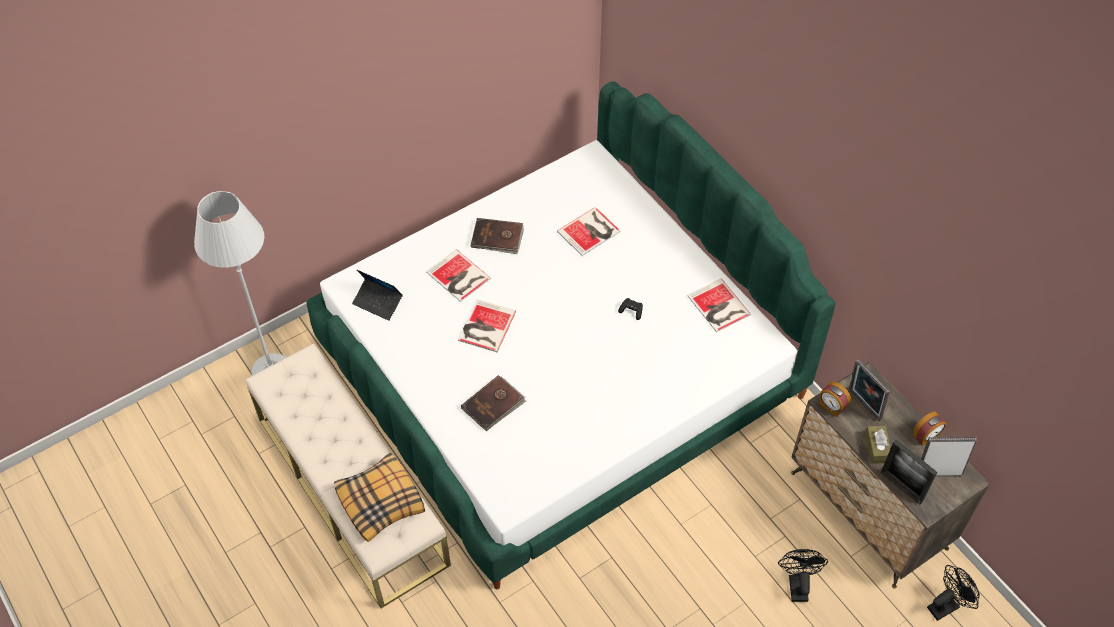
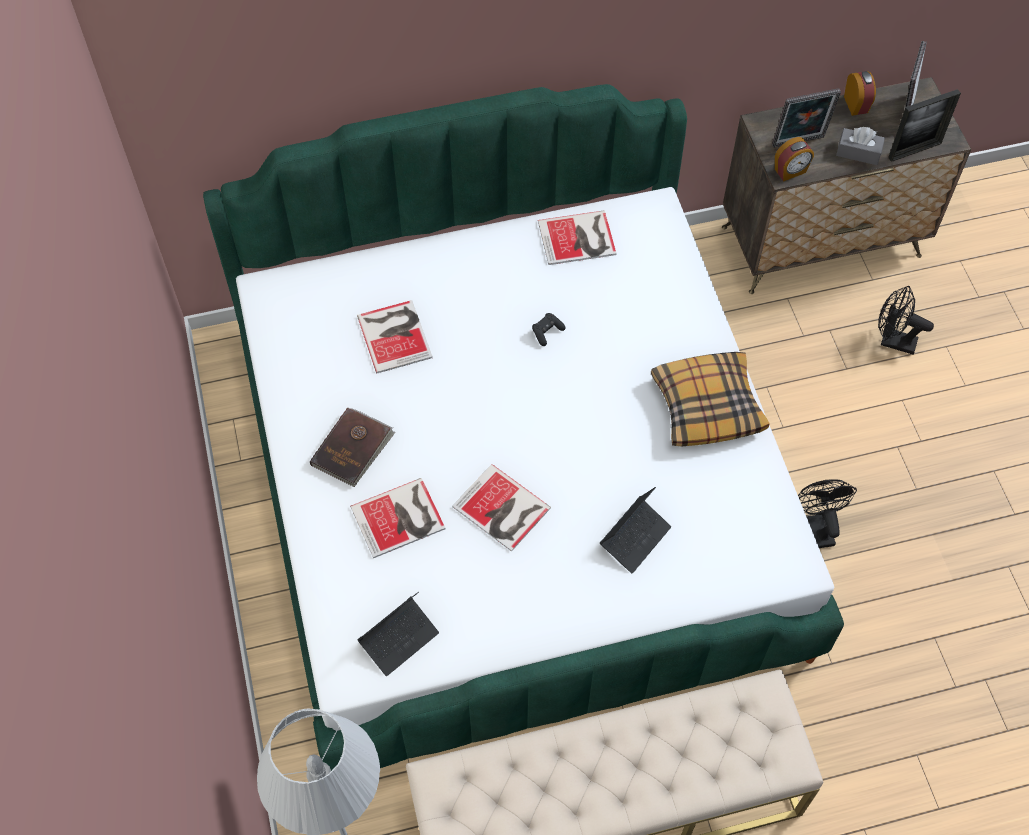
camera: 70 degrees left, 5 degrees up
pillow [334,453,425,542] -> pillow moved to [651,352,769,447]
brown book [461,375,526,431] -> laptop [600,487,671,573]
brown tissue box [865,426,891,464] -> grey tissue box [836,127,885,165]
black fan [927,565,980,621] -> black fan moved to [798,479,857,548]

